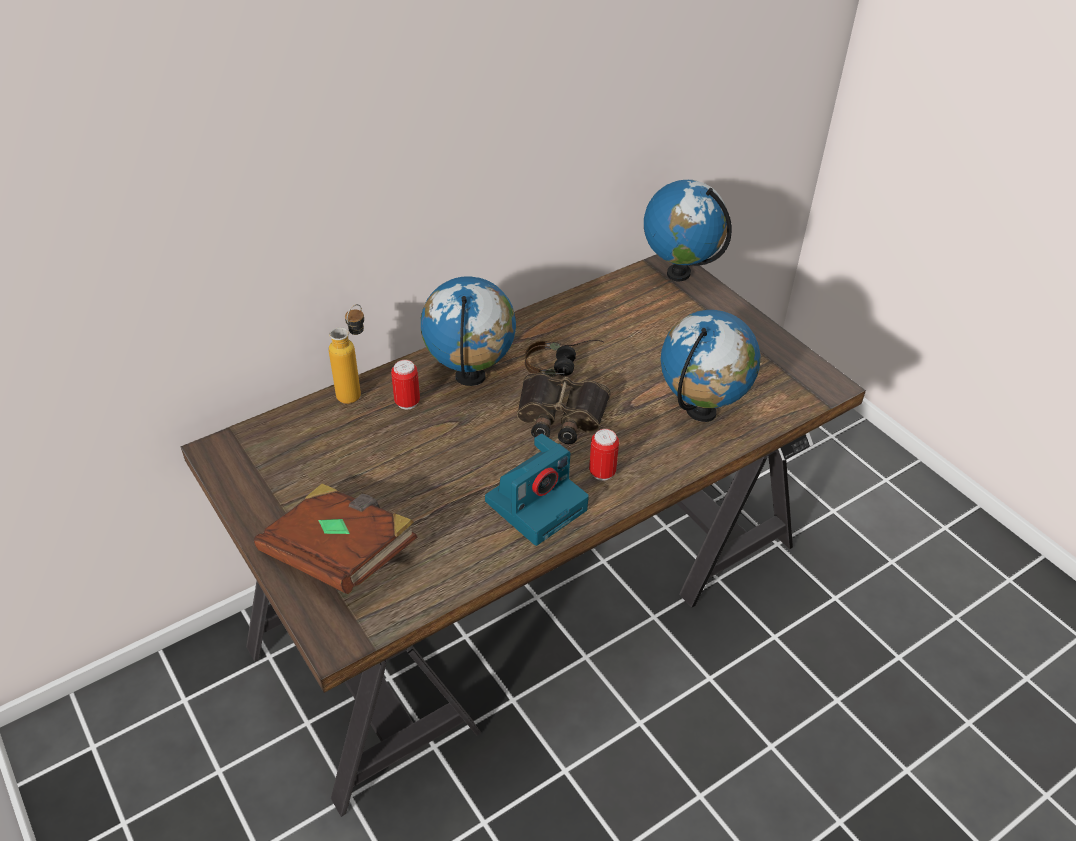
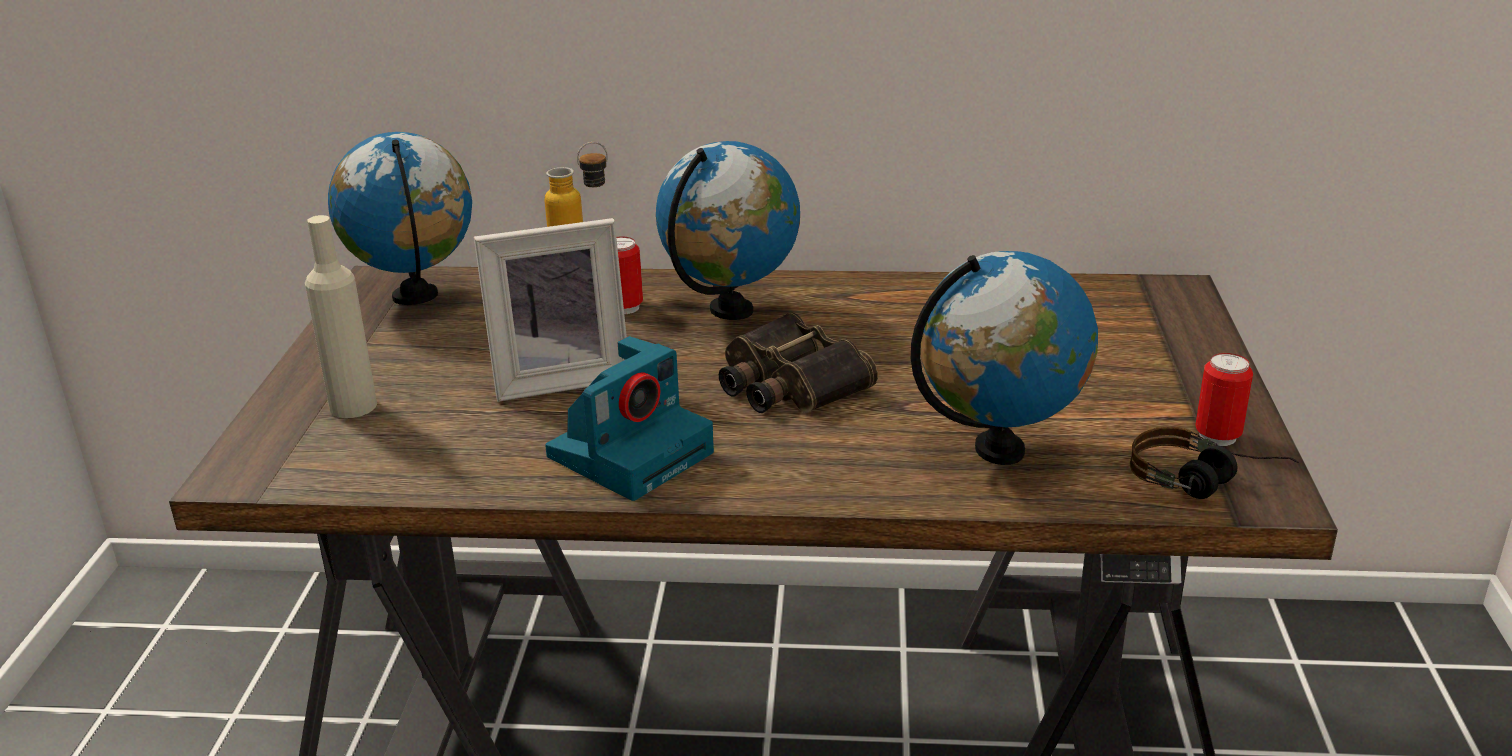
camera: 40 degrees right, 15 degrees down
brown book [254,484,418,594] -> beige bottle [305,215,377,418]
camera [485,433,589,546] -> camera turned 45 degrees counterclockwise [545,336,714,501]
headphones [525,340,603,377] -> headphones moved to [1130,427,1299,499]
can [589,429,619,481] -> can moved to [1195,353,1253,446]
globe [644,180,732,281] -> globe moved to [328,132,472,305]
none -> picture frame [474,218,627,402]

